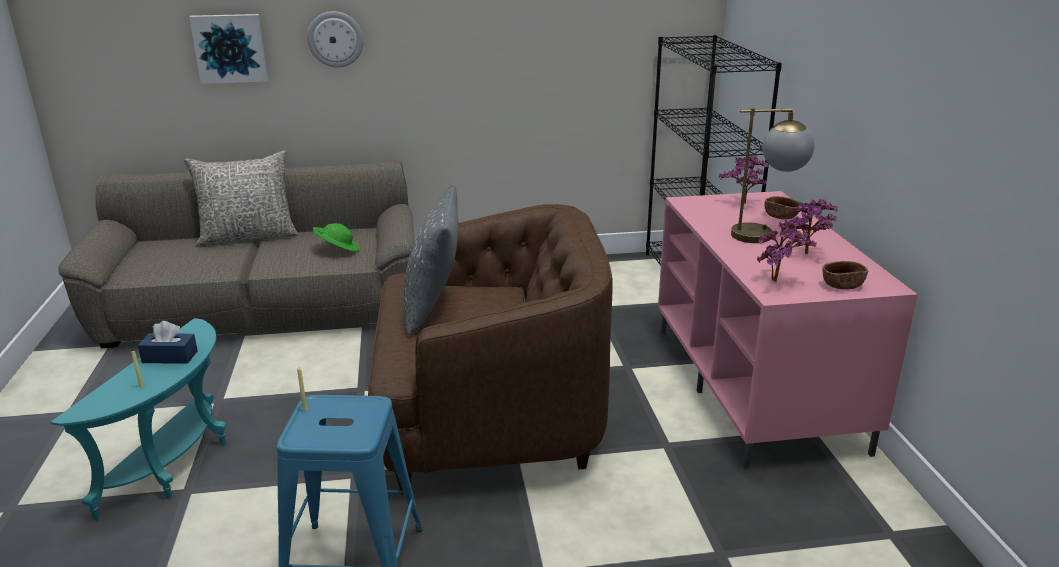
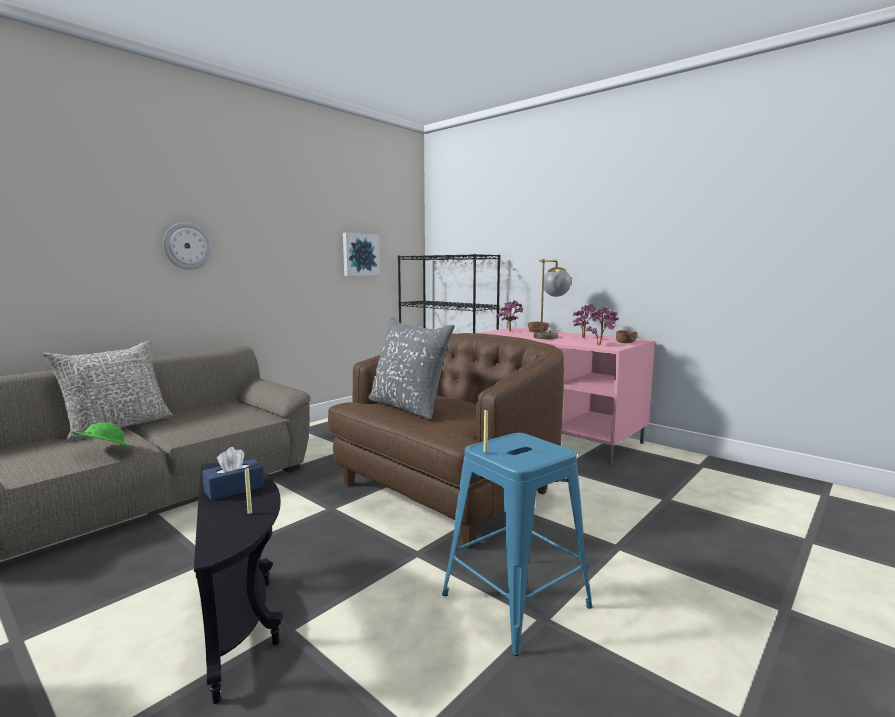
camera: 40 degrees left, 15 degrees down
turquoise side table [51,318,227,520] -> black side table [194,463,283,704]
picture [189,14,268,84] -> picture moved to [343,233,379,276]
green hat [313,223,360,251] -> green hat moved to [71,422,134,447]

